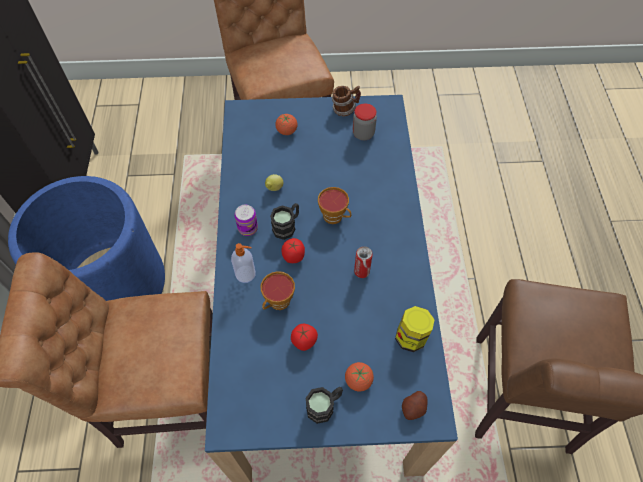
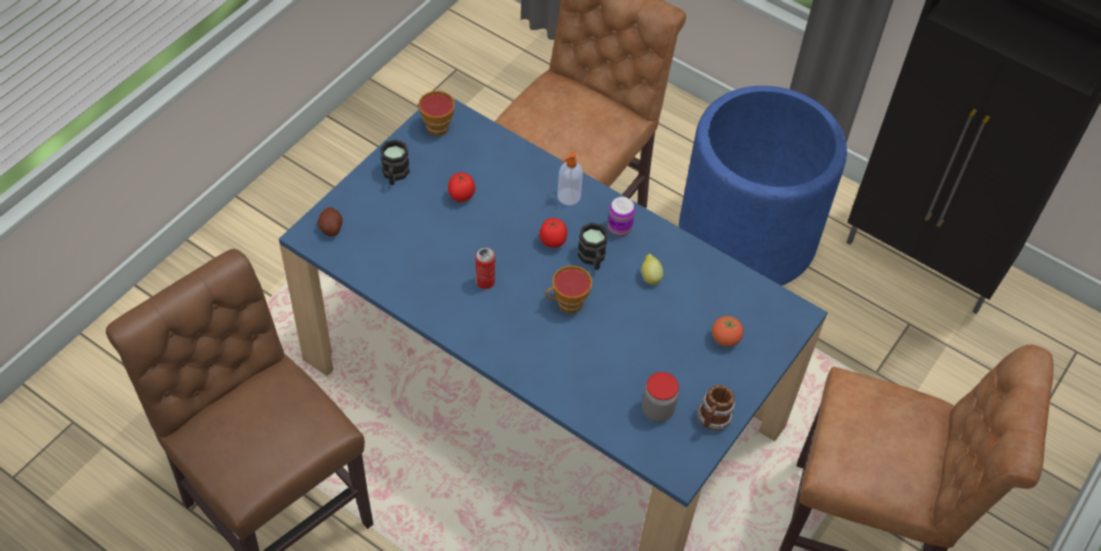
camera: 125 degrees right, 5 degrees down
cup [261,271,295,310] -> cup moved to [418,91,455,136]
tomato [345,362,374,391] -> none
jar [395,306,435,352] -> none

